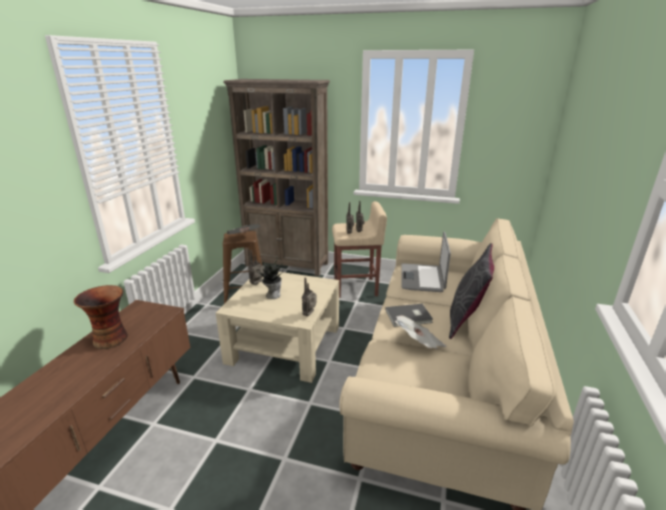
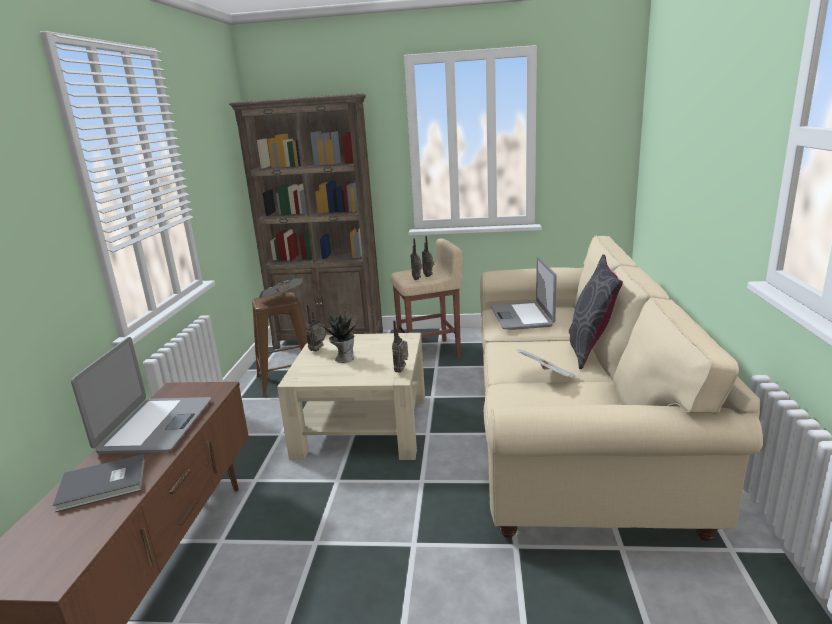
camera: 10 degrees left, 5 degrees down
vase [74,285,128,349] -> laptop [71,337,211,454]
grey book [386,304,433,327] -> grey book moved to [53,454,145,512]

